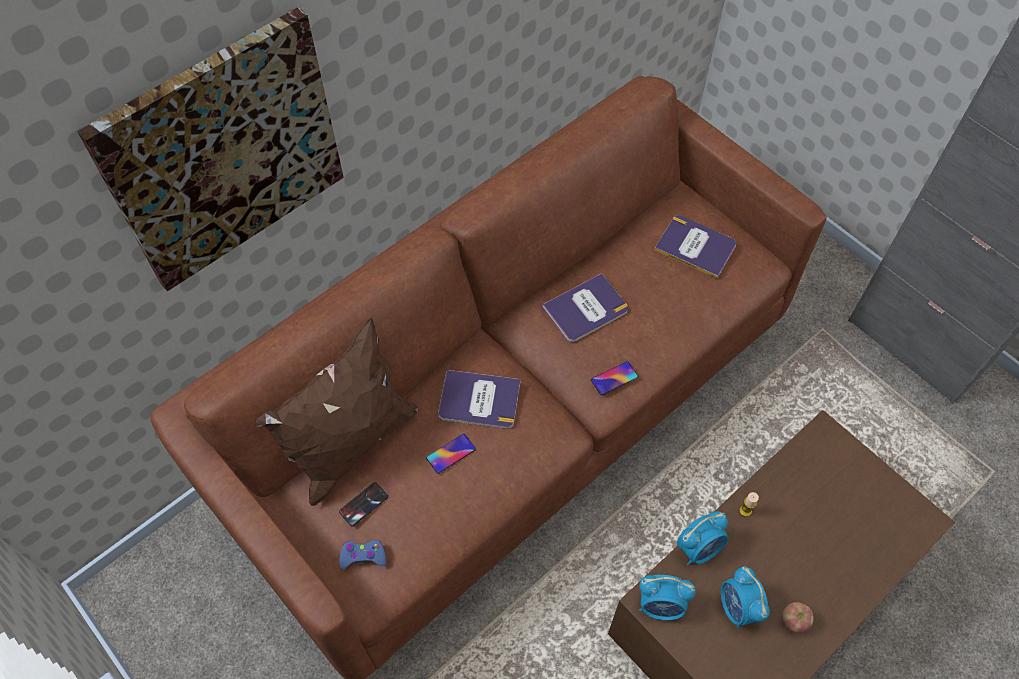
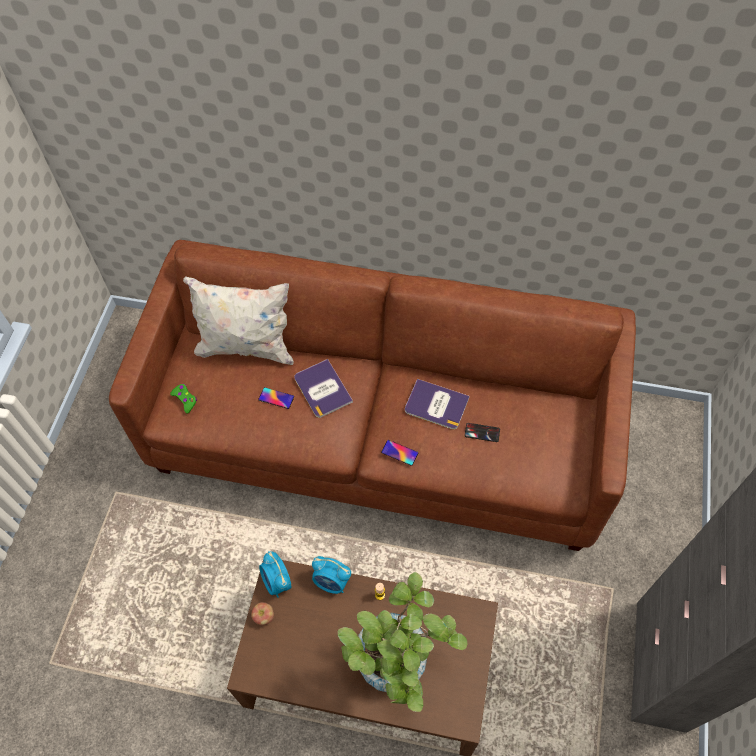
camera: 55 degrees right, 0 degrees up
picture [77,7,344,291] -> none
brown pillow [255,318,418,506] -> white pillow [183,276,294,365]
phone [339,482,388,526] -> phone moved to [465,423,500,442]
blue game controller [339,540,386,569] -> green game controller [170,384,197,413]
book [654,215,736,279] -> none
alarm clock [721,566,770,629] -> none
apple [782,602,814,633] -> apple moved to [251,602,274,625]
none -> potted plant [338,572,468,712]

